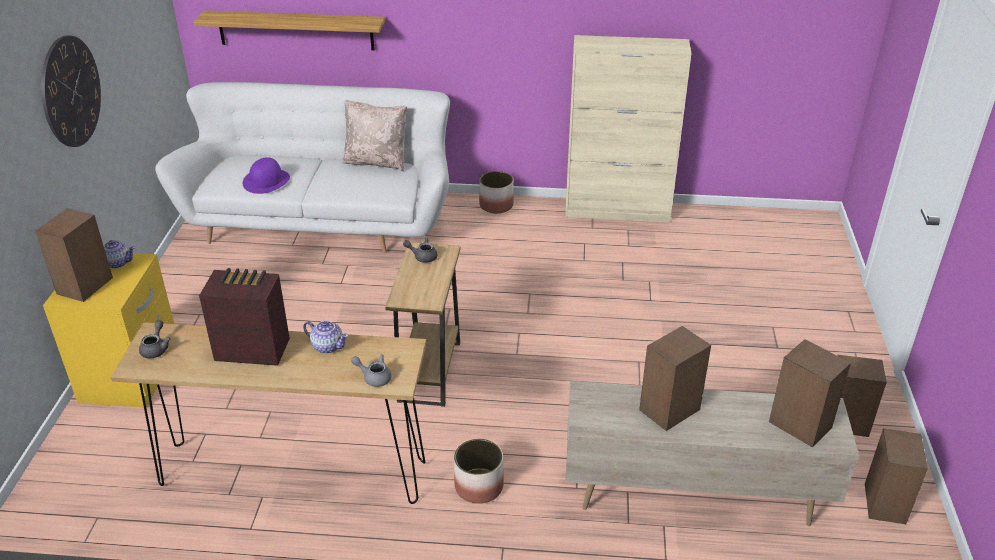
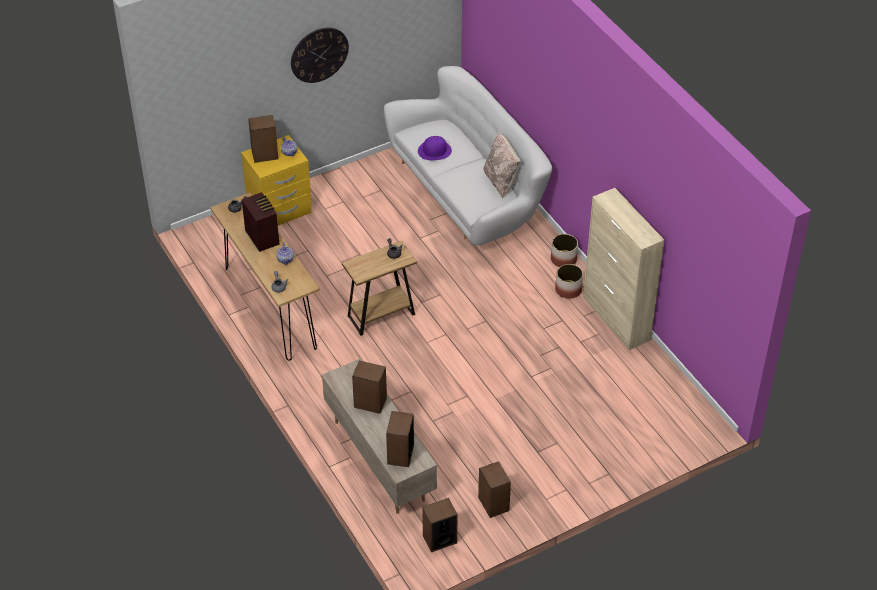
camera: 55 degrees right, 10 degrees up
shelf [193,10,385,50] -> none
planter [454,439,504,504] -> planter moved to [555,264,583,299]

